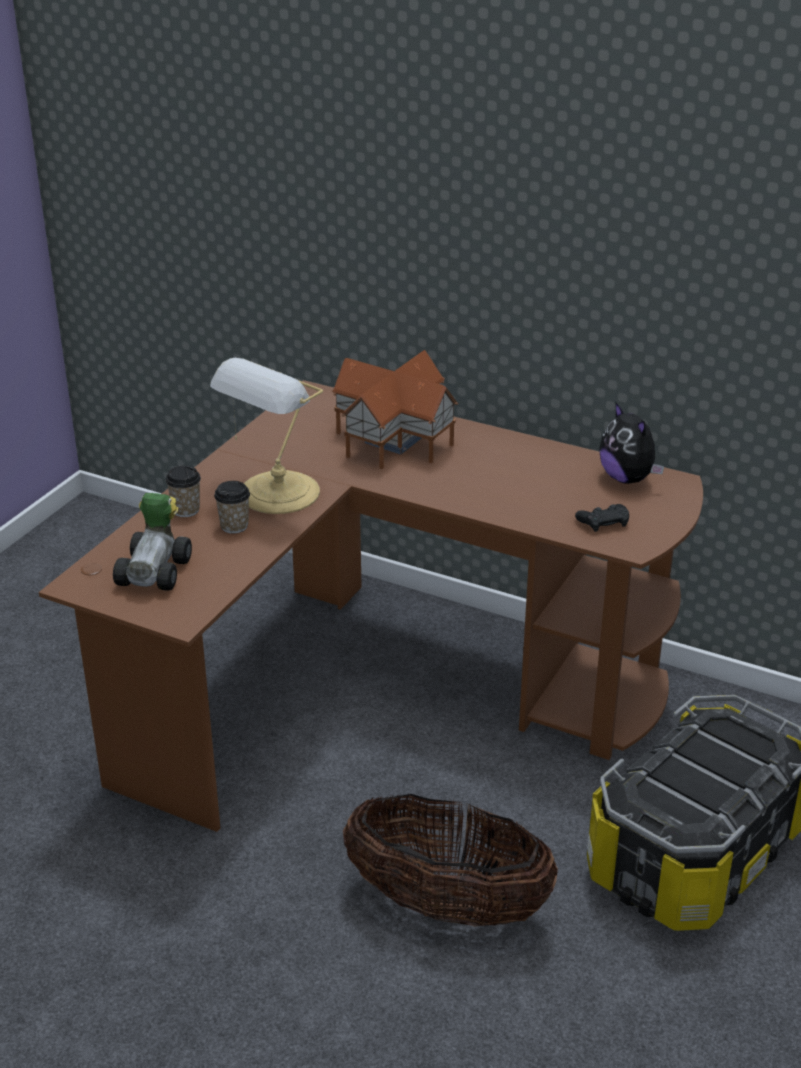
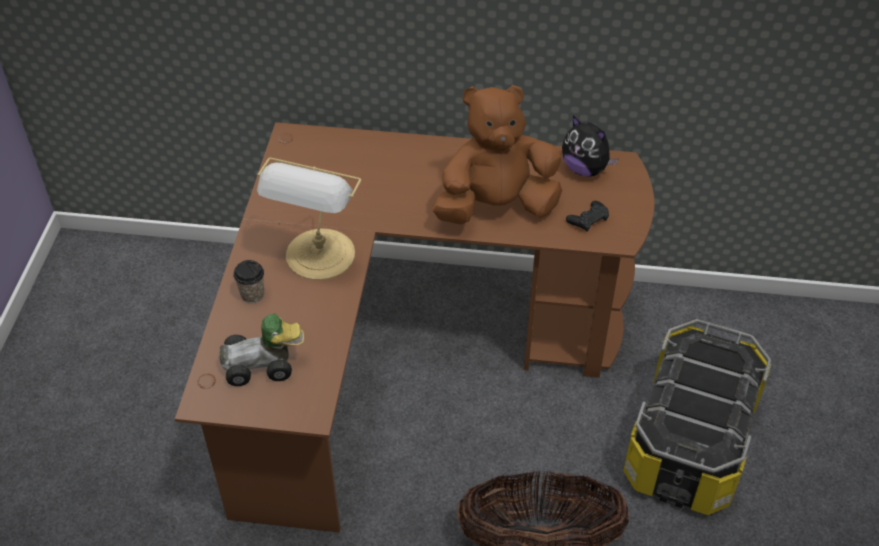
camera: 20 degrees left, 15 degrees up
toy car [113,493,192,591] -> toy car turned 90 degrees clockwise [220,313,304,386]
cup [214,481,250,534] -> none
toy house [332,350,458,469] -> none
none -> brown plush toy [432,85,562,224]

